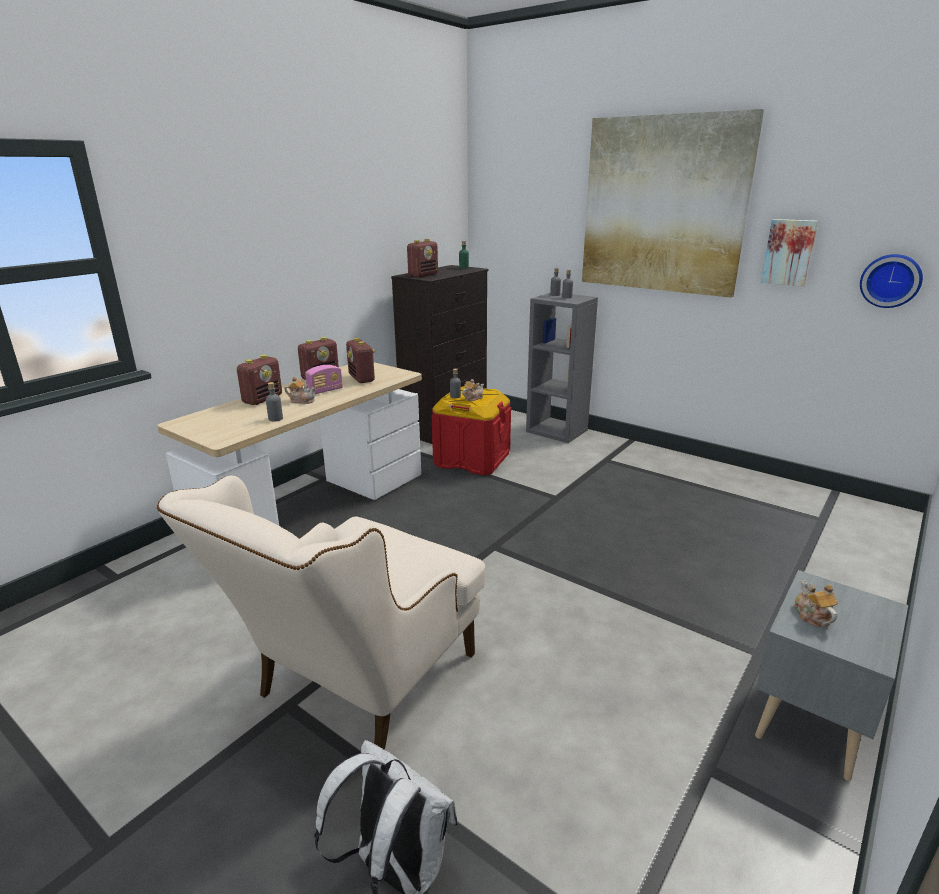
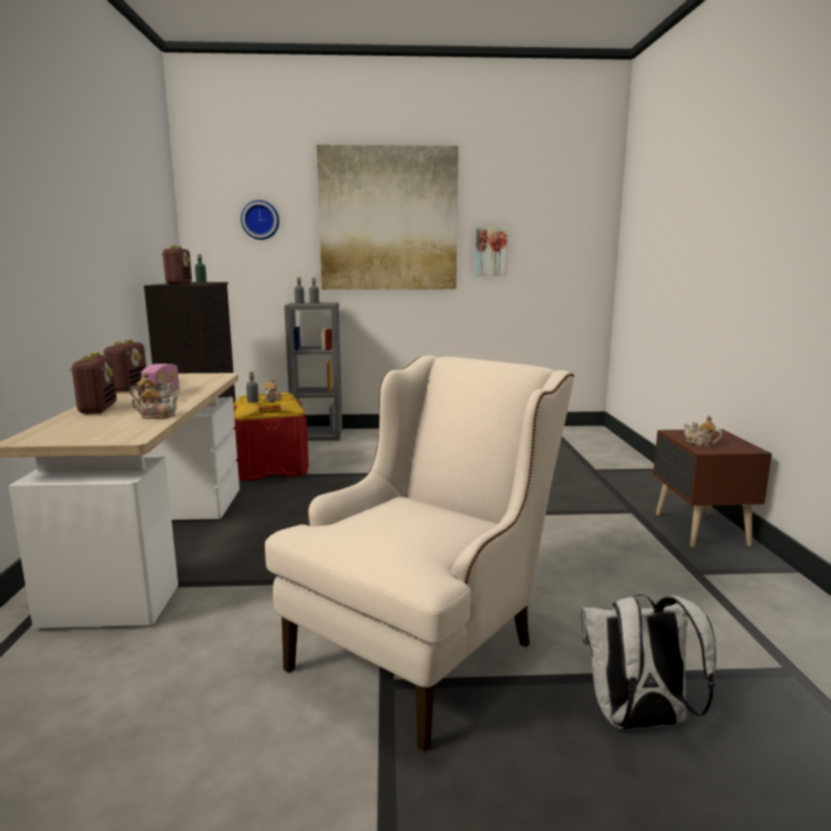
camera: 40 degrees left, 10 degrees down
beige armchair [157,476,485,750] -> beige armchair turned 135 degrees counterclockwise [265,355,574,752]
grey bottle [266,382,283,421] -> teapot [132,383,178,419]
radio [346,338,375,383] -> none
grey nightstand [755,570,908,781] -> brown nightstand [653,429,772,548]
wall clock [860,254,923,308] -> wall clock moved to [241,200,279,240]

